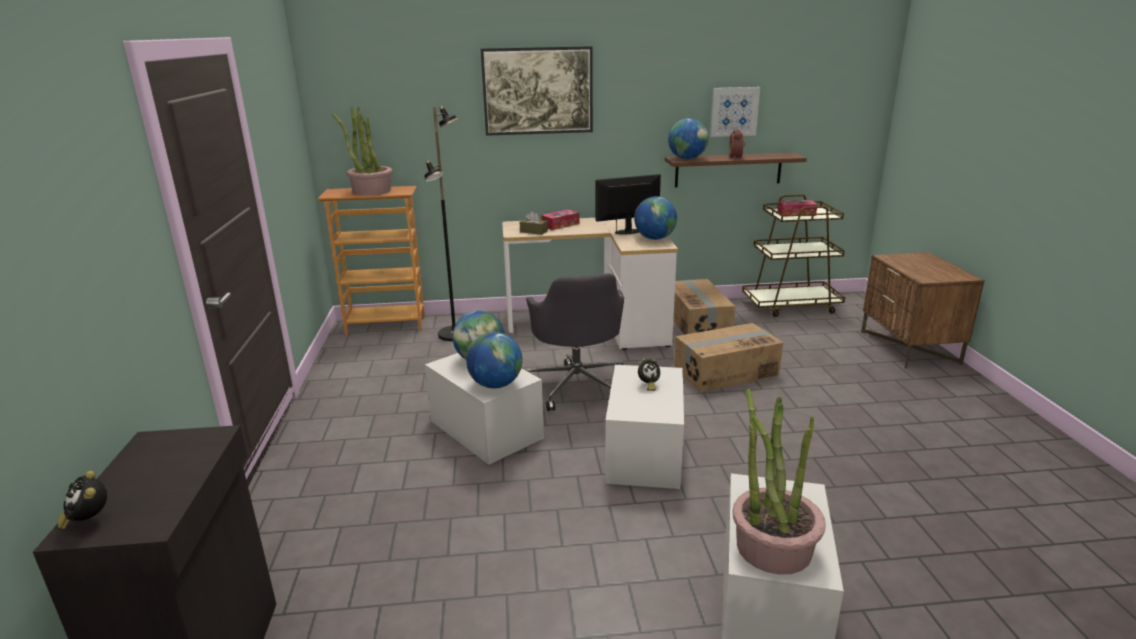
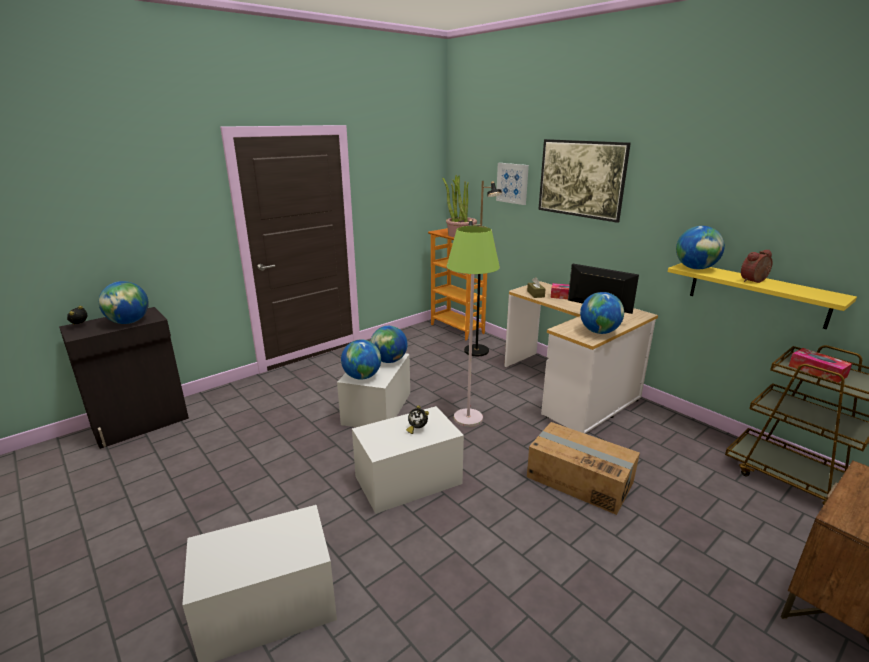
camera: 55 degrees right, 0 degrees up
grey office chair [526,273,624,411] -> green floor lamp [446,226,500,427]
brown shelf [665,152,807,187] -> yellow shelf [668,263,857,329]
cardboard box [673,279,735,335] -> none
picture [710,87,760,137] -> picture moved to [496,163,529,205]
potted plant [733,389,825,575] -> none
none -> globe [99,281,149,324]

